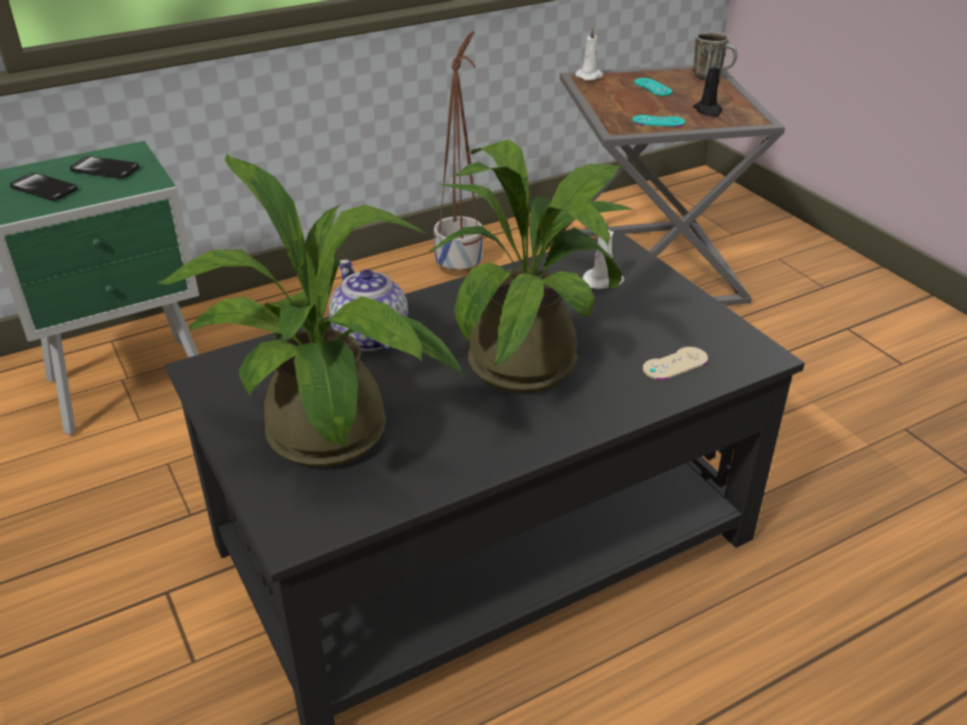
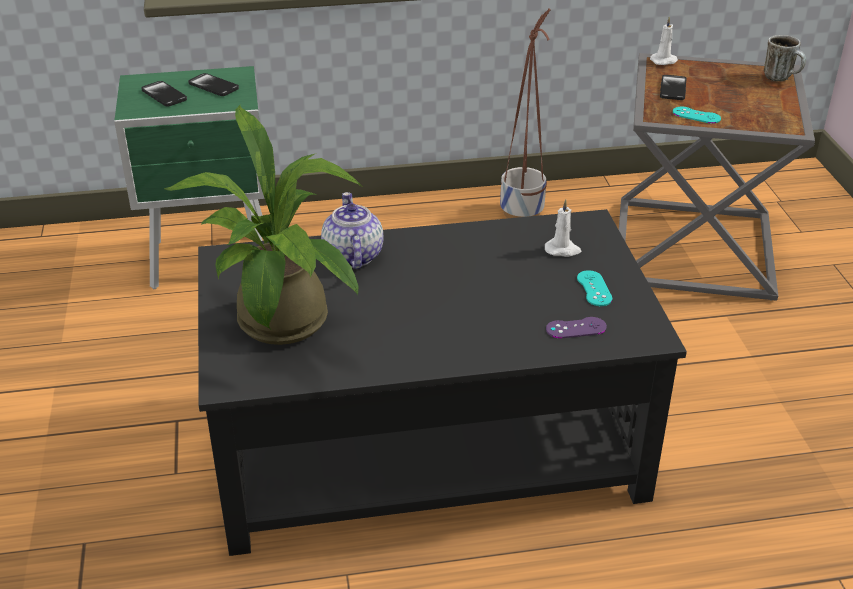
camera: 20 degrees right, 0 degrees up
potted plant [429,139,633,393] -> none
turquoise game controller [634,78,672,96] -> turquoise game controller moved to [577,270,613,306]
beige game controller [643,347,708,380] -> purple game controller [546,317,607,338]
black candle [693,57,723,117] -> none
none -> phone [660,75,686,100]

